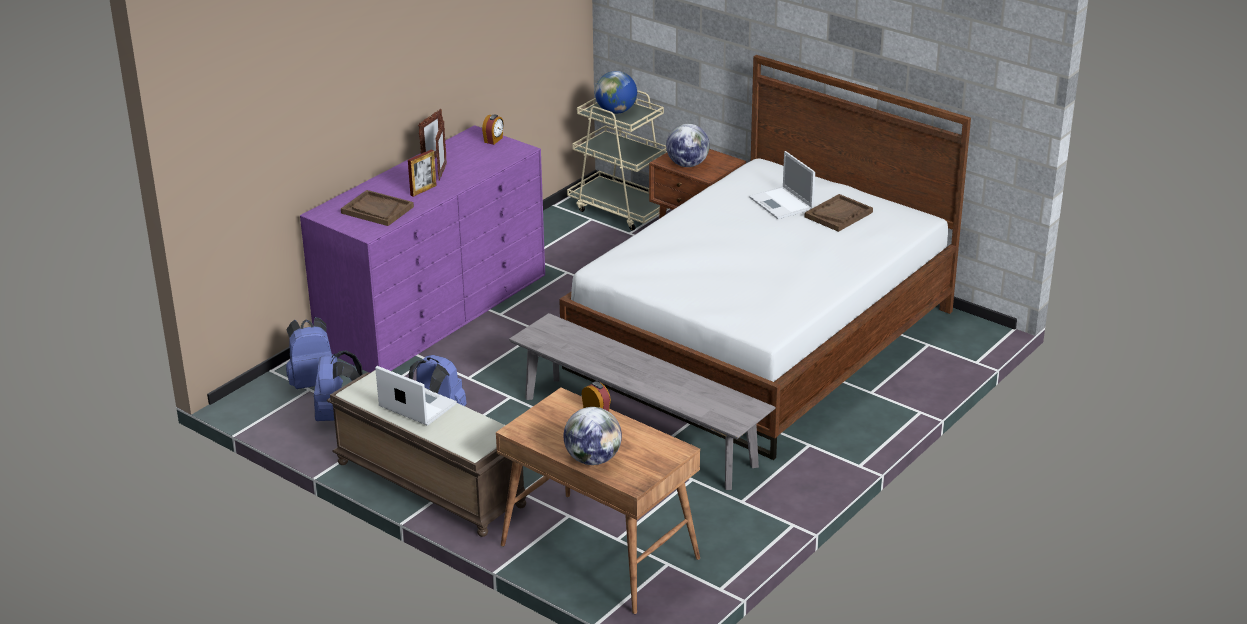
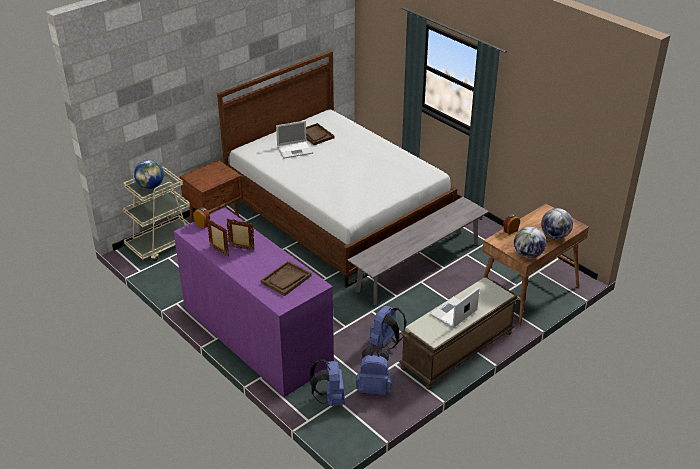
camera: 80 degrees left, 5 degrees up
picture frame [408,150,437,197] -> none
globe [666,124,710,167] -> globe moved to [514,227,546,258]

